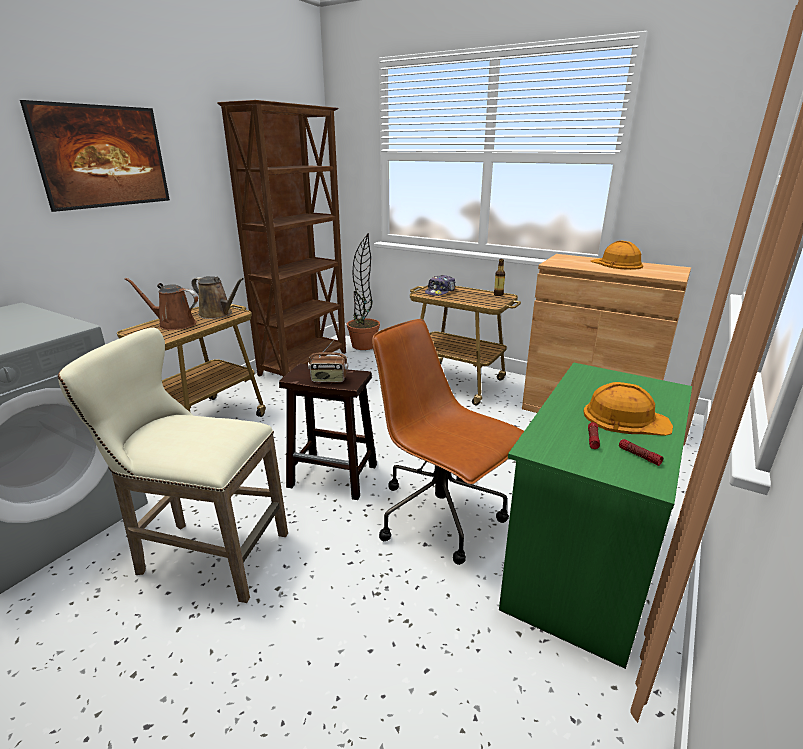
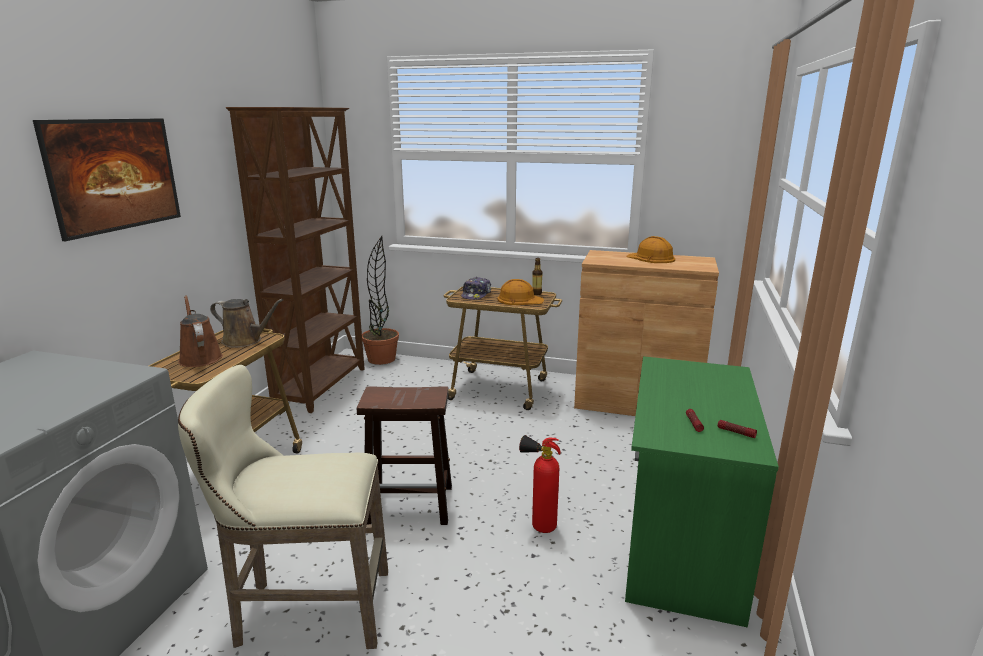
camera: 15 degrees left, 5 degrees down
brown watering can [125,278,198,330] -> brown watering can turned 60 degrees clockwise [178,295,223,367]
radio [308,340,348,382] -> none
brown office chair [372,319,524,565] -> fire extinguisher [519,435,561,533]
orange hard hat [583,382,673,436] -> orange hard hat moved to [497,279,544,305]

